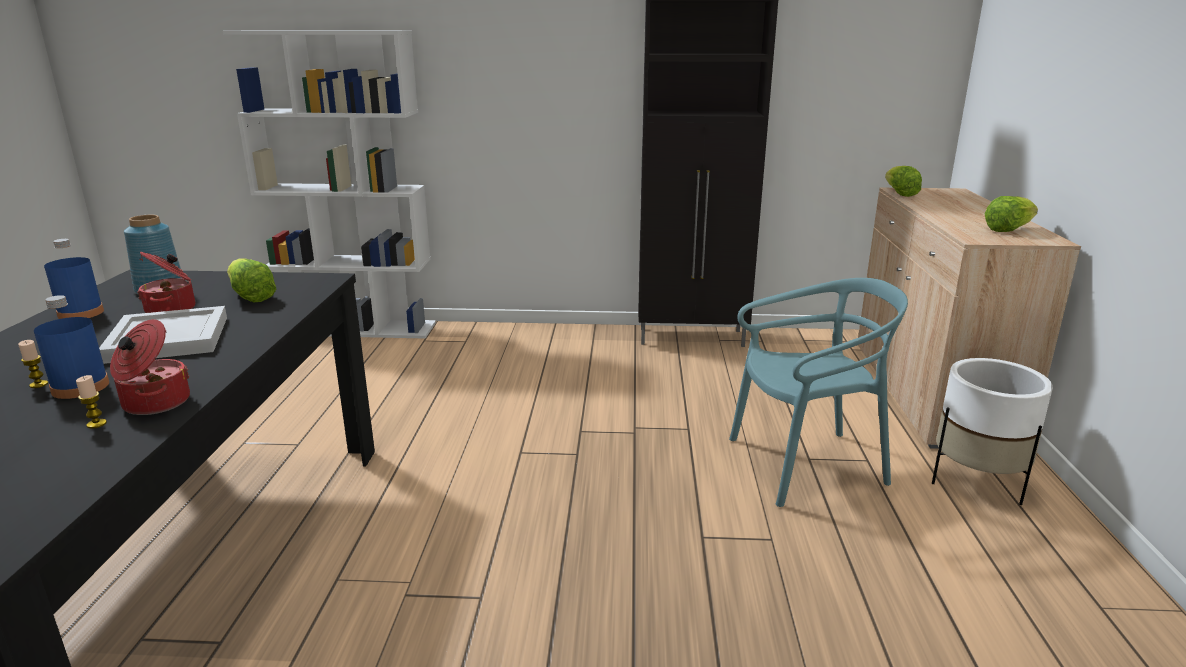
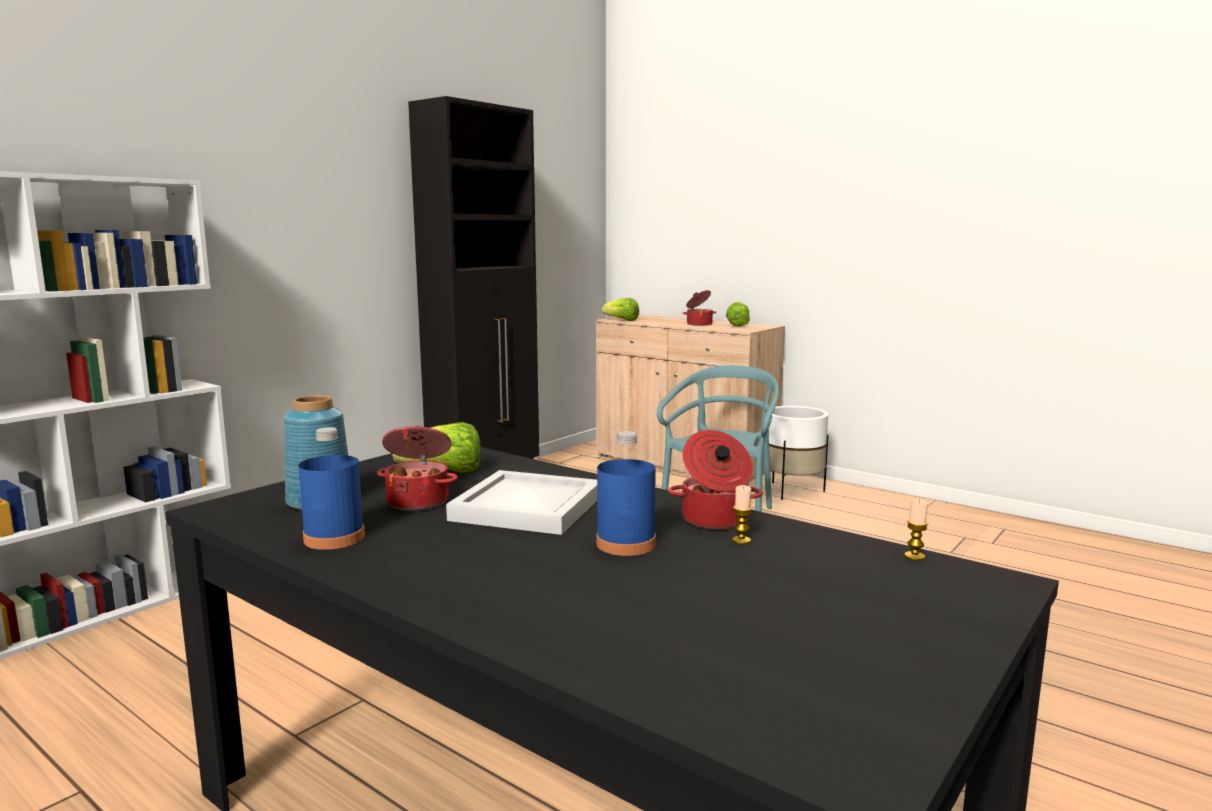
camera: 55 degrees left, 10 degrees down
candle [18,340,48,388] -> candle moved to [904,499,928,561]
none -> cooking pot [683,290,717,326]

